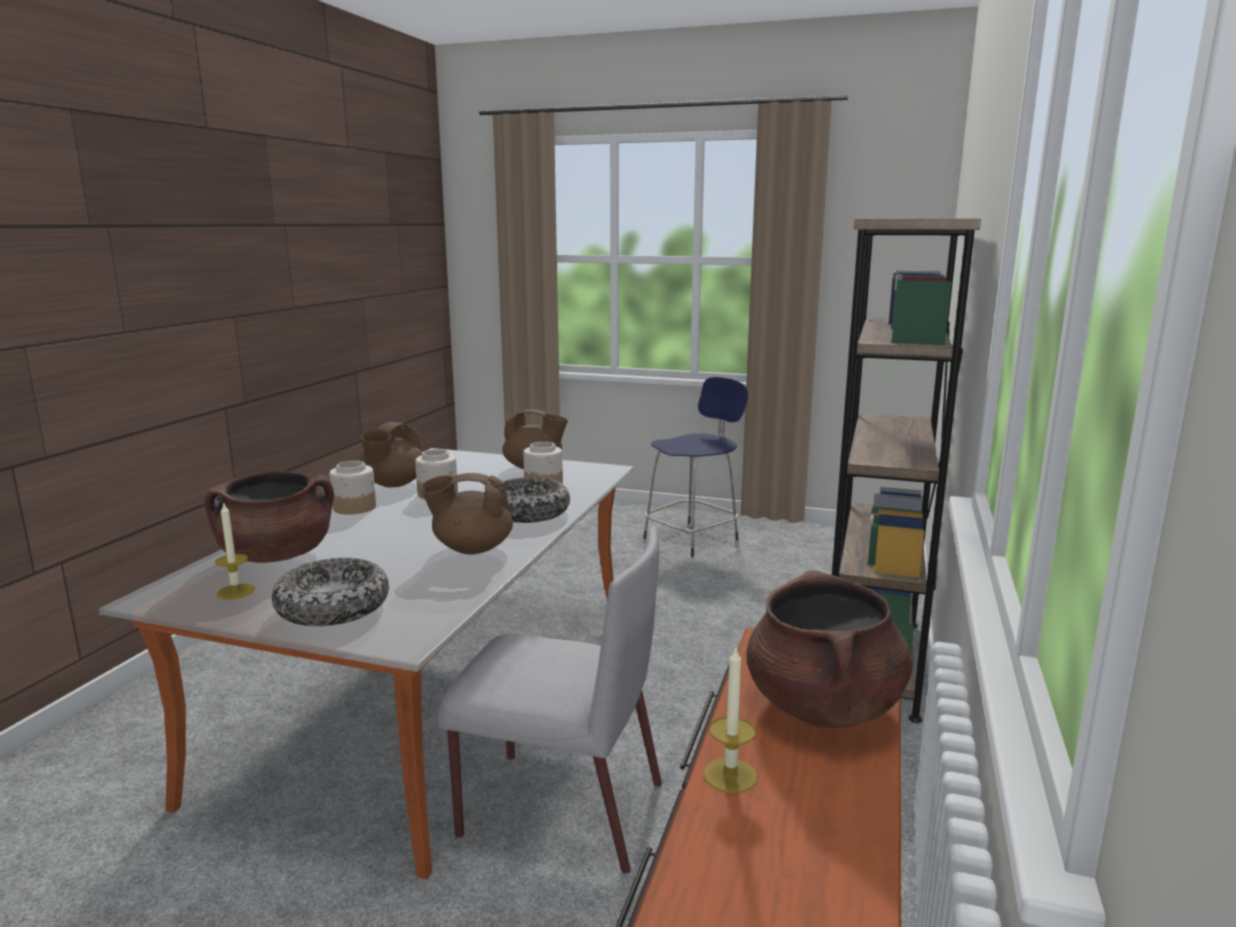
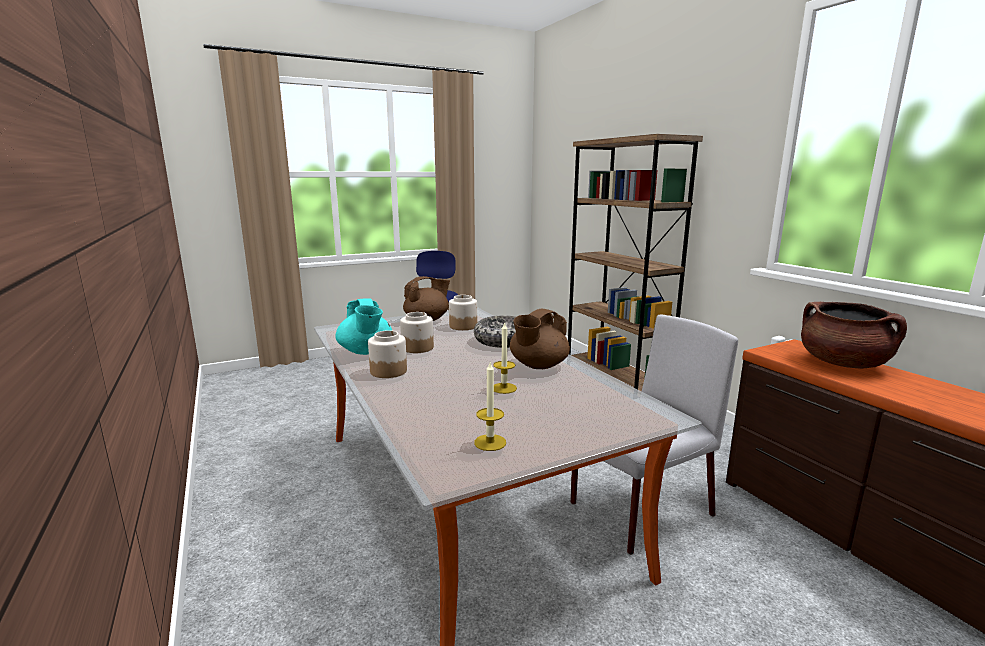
camera: 45 degrees left, 0 degrees up
brown cooking pot [205,471,334,563] -> none
bowl [272,558,389,626] -> none
brown teapot [359,422,422,487] -> turquoise teapot [335,299,392,355]
candle [703,645,757,793] -> candle moved to [493,322,517,394]

